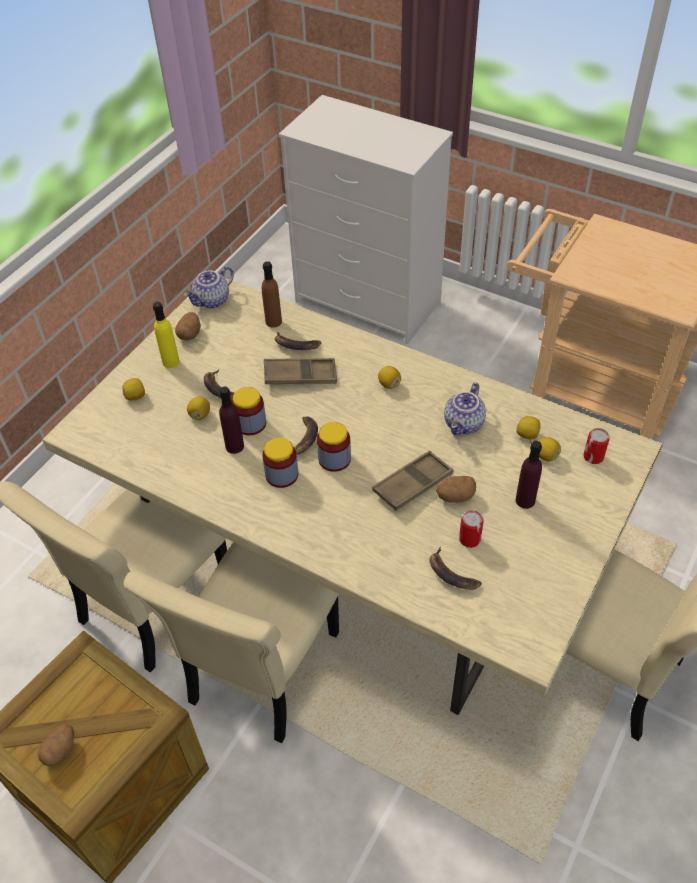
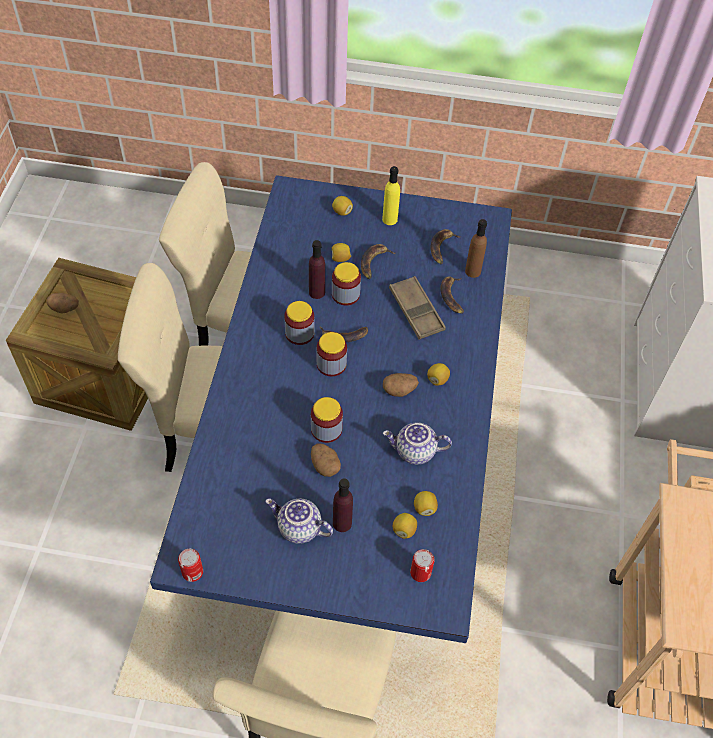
camera: 65 degrees right, 5 degrees up
beige dining table [43,278,663,715] -> blue dining table [150,175,512,643]
potato [175,312,201,340] -> potato moved to [383,373,419,397]
teapot [184,266,234,309] -> teapot moved to [265,498,333,544]
brown tray [372,451,454,511] -> jar [311,397,343,443]
banana [429,547,482,590] -> banana moved to [430,229,462,264]
can [459,510,484,548] -> can moved to [178,549,203,582]

